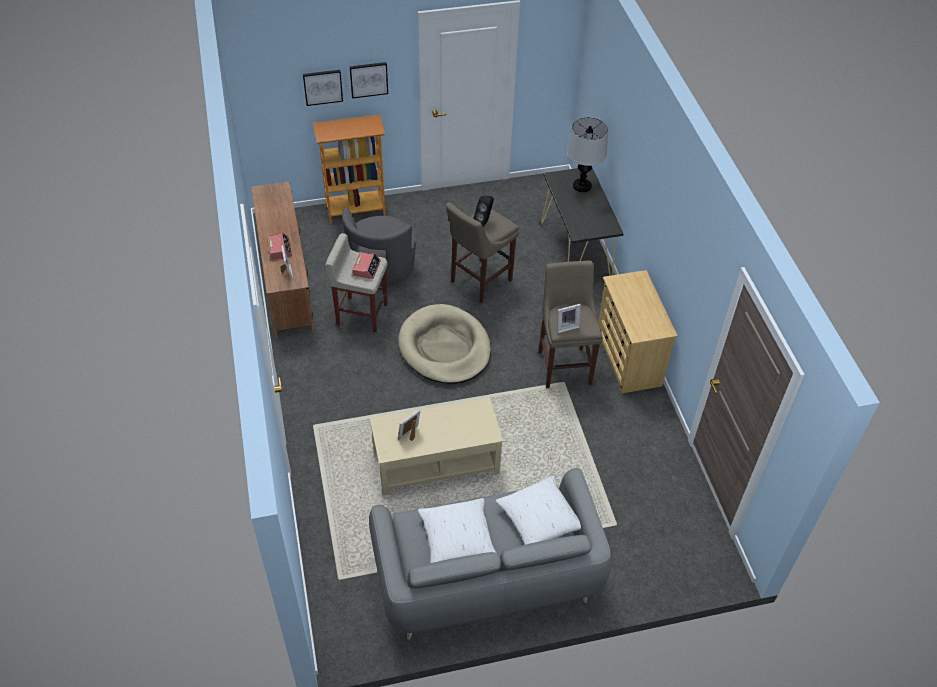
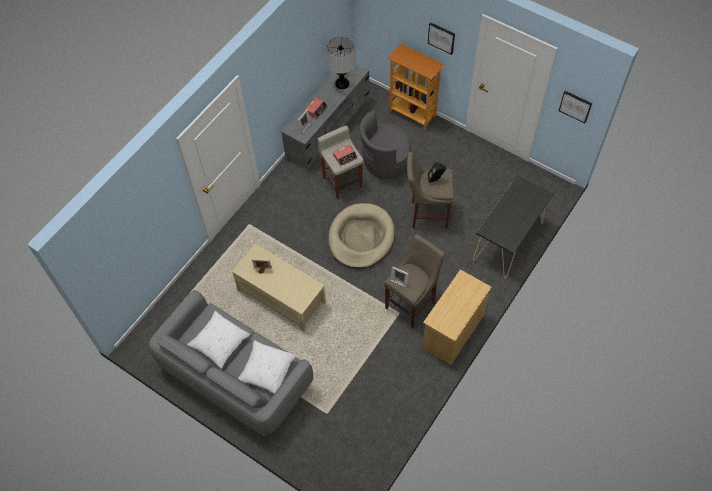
camera: 50 degrees right, 10 degrees up
brown tv stand [251,181,315,338] -> grey tv stand [281,64,369,172]
picture [303,70,343,106] -> picture moved to [559,91,592,123]
table lamp [567,117,608,192] -> table lamp moved to [326,37,356,89]

